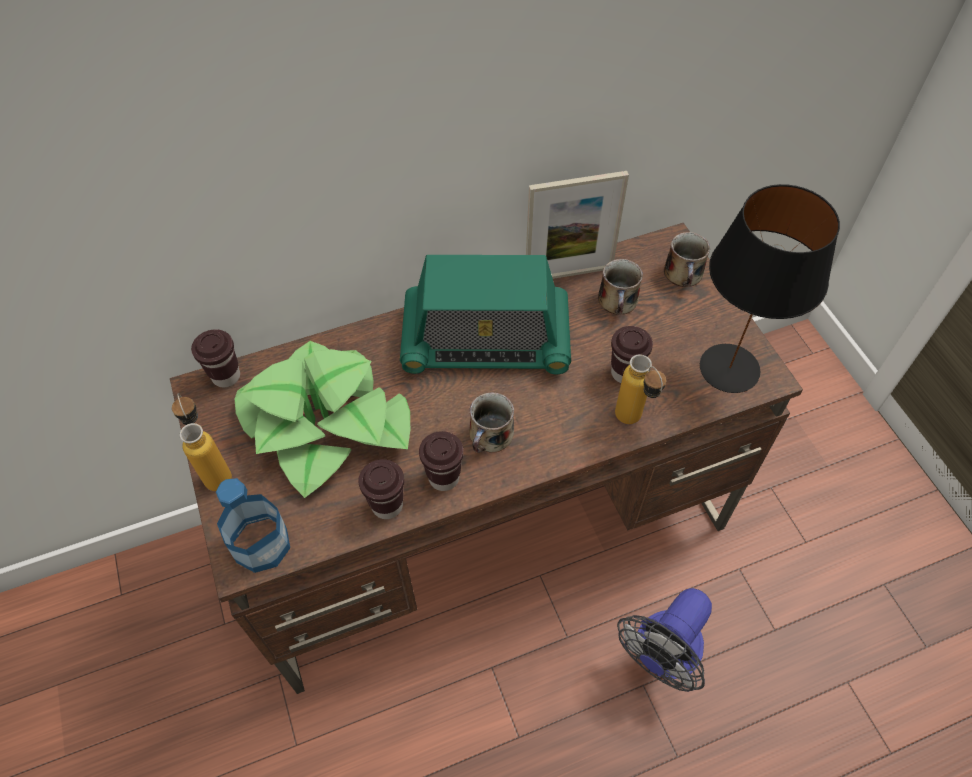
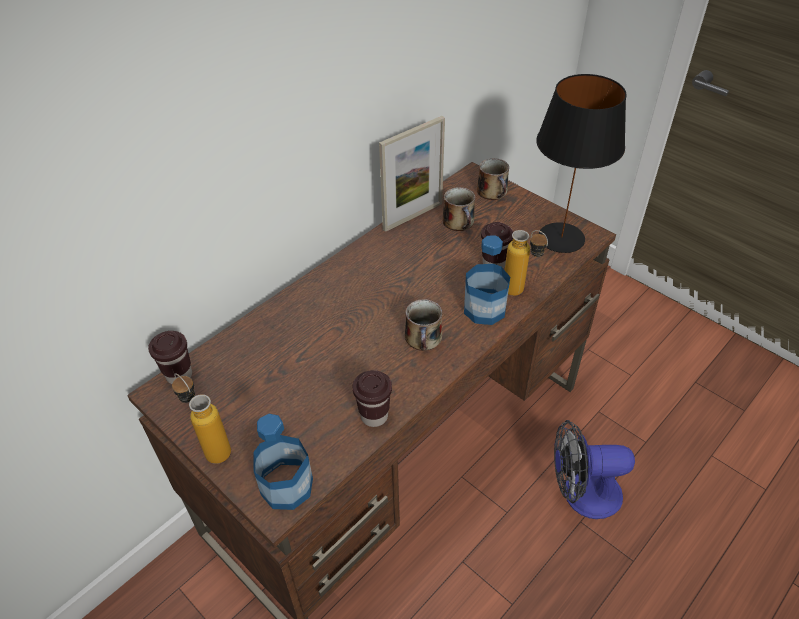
camera: 25 degrees left, 10 degrees down
potted plant [235,341,410,498] -> none
radio [400,255,571,374] -> none
brown cup [419,431,464,491] -> none
fan [617,588,712,692] -> fan turned 75 degrees clockwise [554,420,635,519]
none -> bottle [464,235,510,325]

